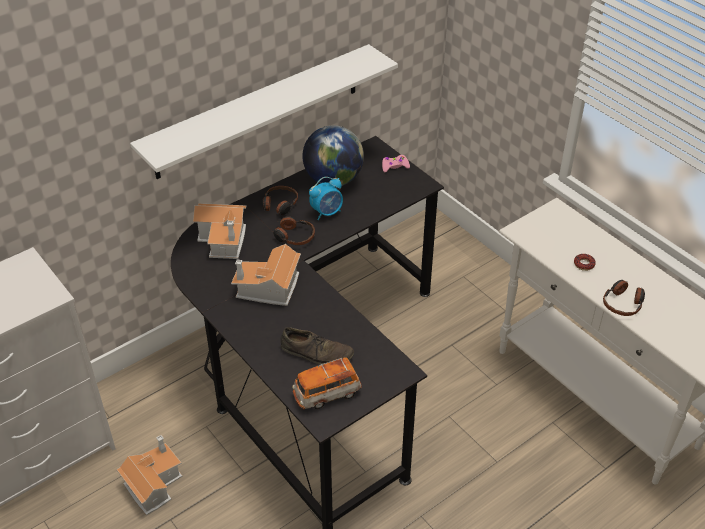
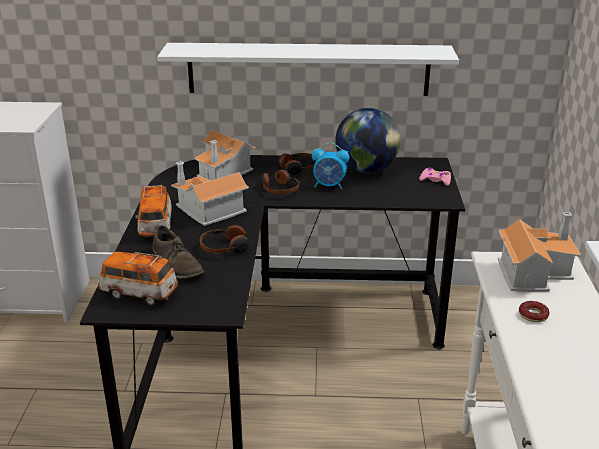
camera: 40 degrees right, 15 degrees down
toy house [116,435,183,515] -> toy house moved to [498,212,581,292]
headphones [603,280,645,316] -> headphones moved to [200,225,253,253]
none -> toy car [135,185,172,237]

